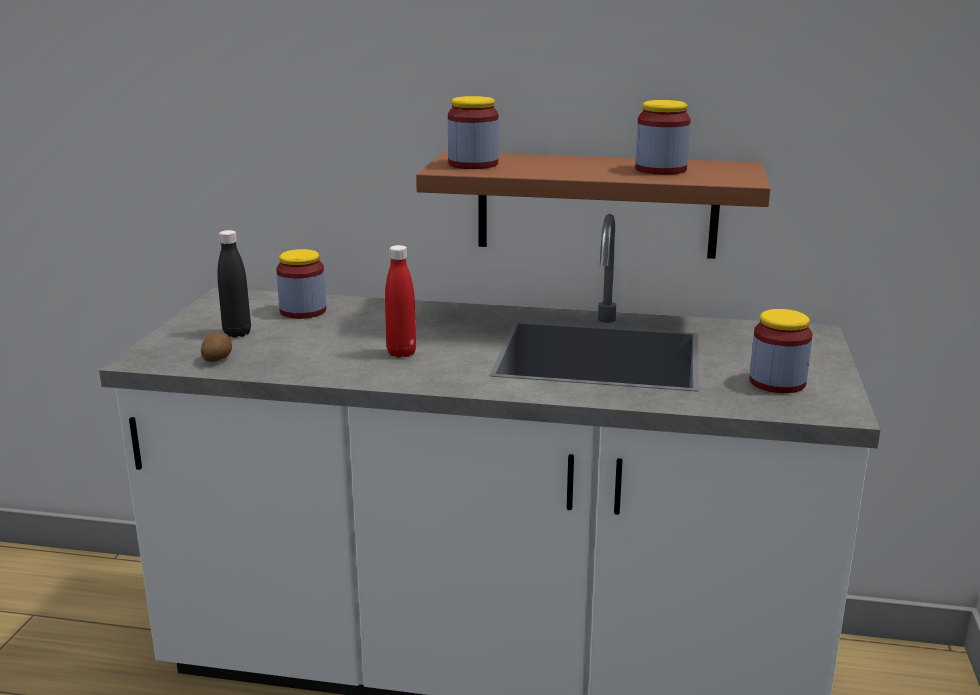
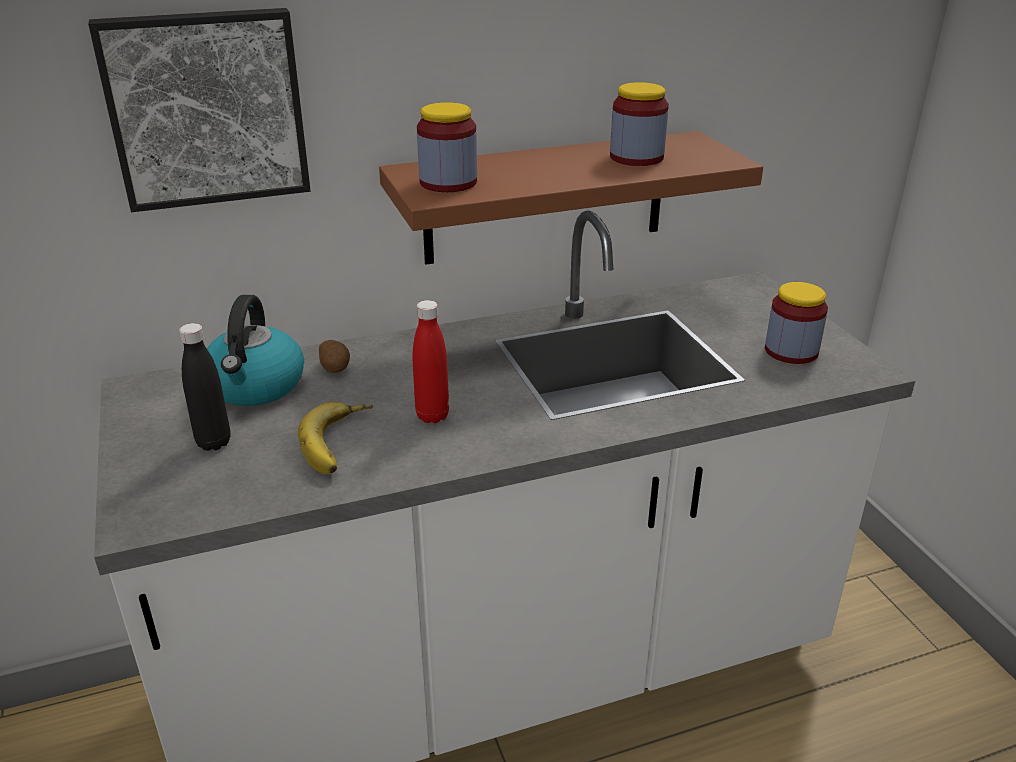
camera: 30 degrees left, 10 degrees up
potato [201,332,232,362] -> potato moved to [319,340,350,373]
jar [276,249,326,319] -> kettle [207,295,304,406]
none -> picture [88,8,311,212]
none -> banana [298,402,373,474]

